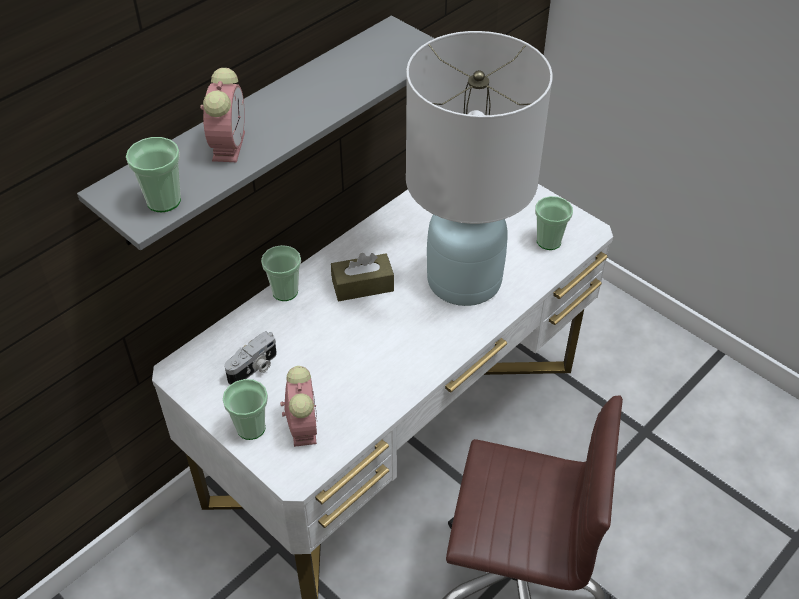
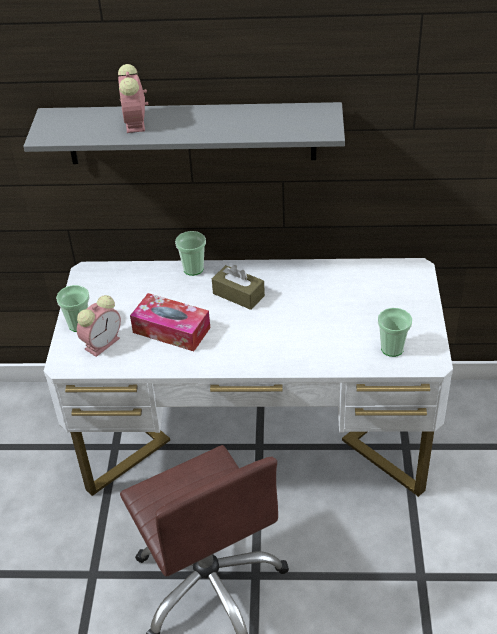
camera: 50 degrees right, 5 degrees down
cup [126,137,181,212] -> none
alarm clock [200,68,245,162] -> alarm clock turned 120 degrees clockwise [118,64,148,133]
camera [224,331,277,385] -> none
white table lamp [406,31,553,306] -> none
none -> tissue box [130,293,210,351]

